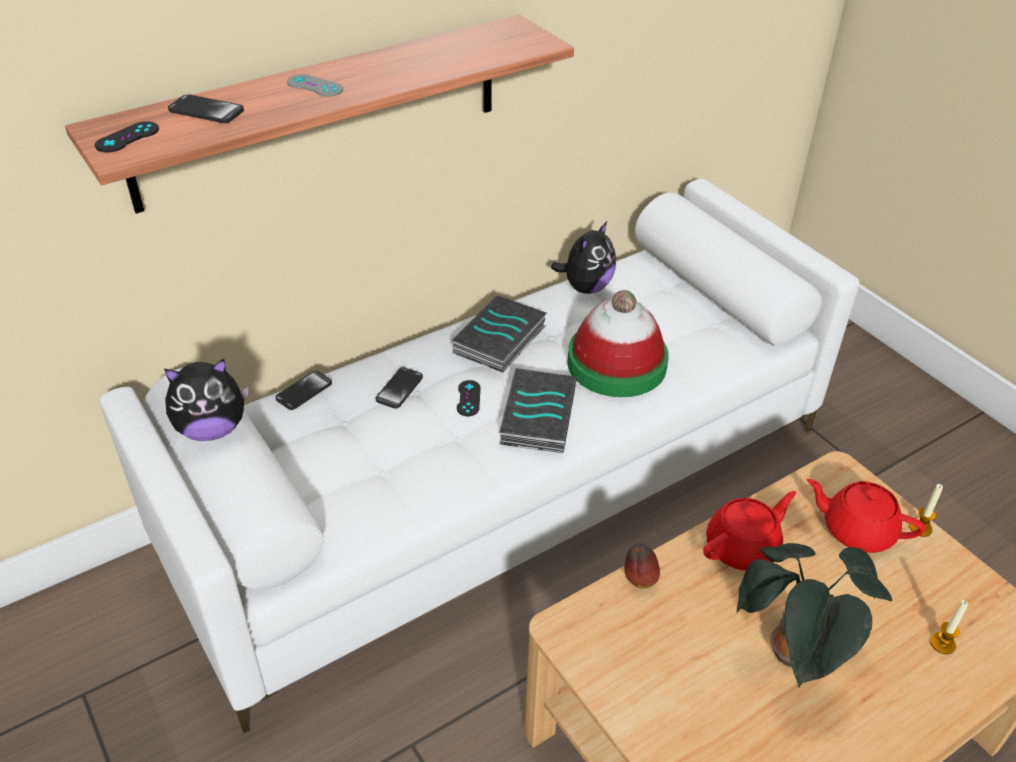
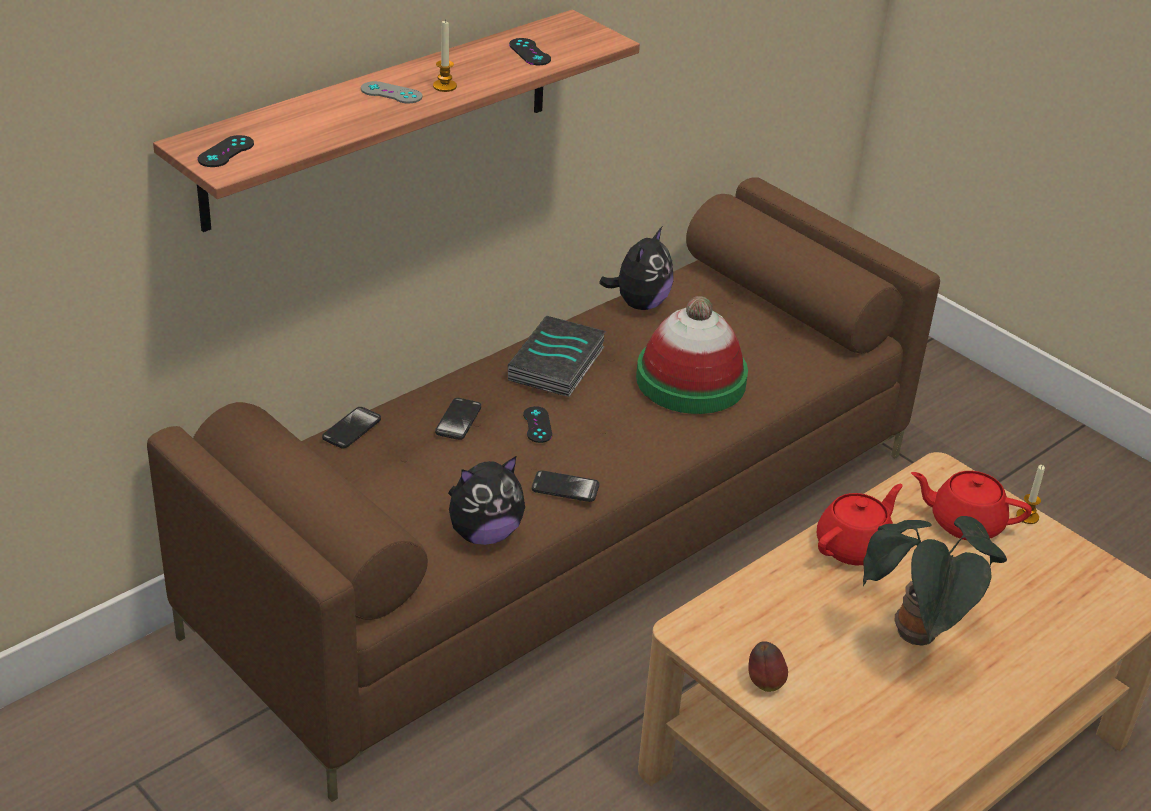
camera: 10 degrees left, 5 degrees down
white sofa [99,179,859,733] -> brown sofa [147,177,940,802]
plush toy [164,359,249,441] -> plush toy moved to [448,456,525,545]
phone [168,94,244,123] -> phone moved to [532,470,599,502]
book [499,368,577,453] -> none
apple [625,543,660,589] -> apple moved to [748,641,788,692]
candle [930,600,968,654] -> candle moved to [433,21,457,92]
none -> black game controller [509,38,551,65]

